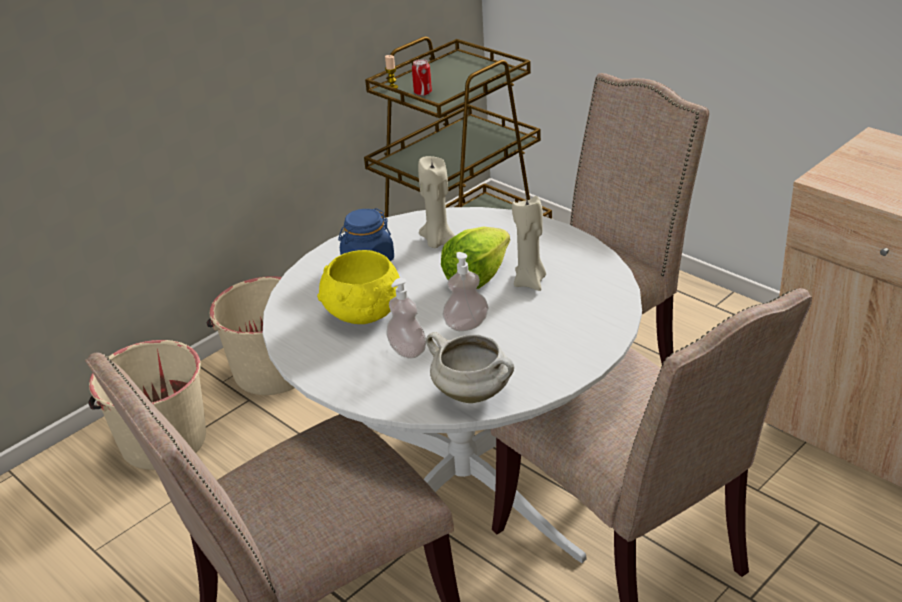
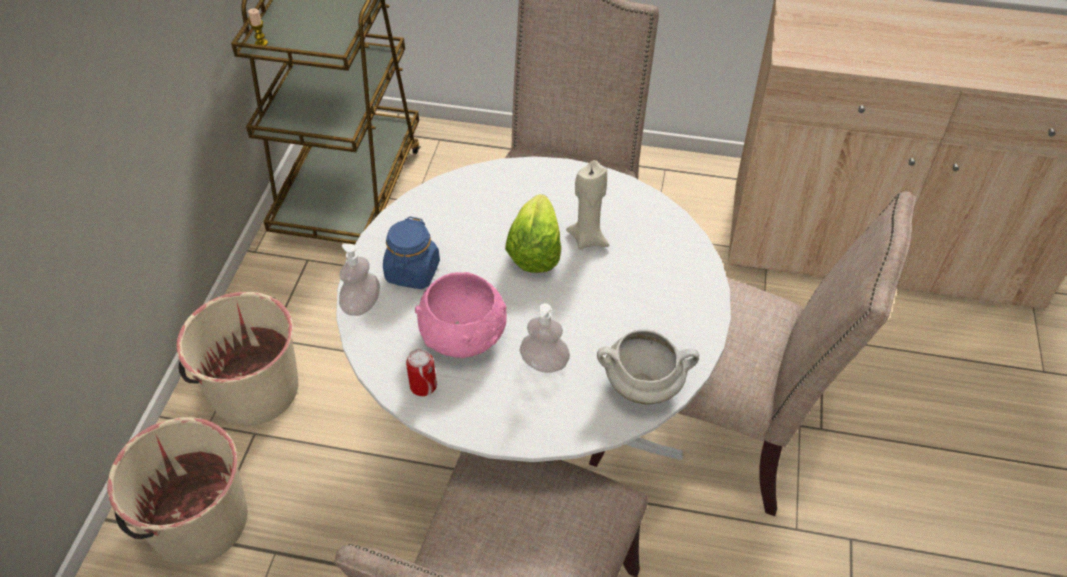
camera: 35 degrees left, 15 degrees up
yellow bowl [317,250,400,324] -> pink bowl [415,272,507,358]
can [412,59,432,96] -> can moved to [406,349,437,396]
beige candle [418,156,455,248] -> none
soap dispenser [442,252,489,331] -> soap dispenser moved to [339,244,380,316]

